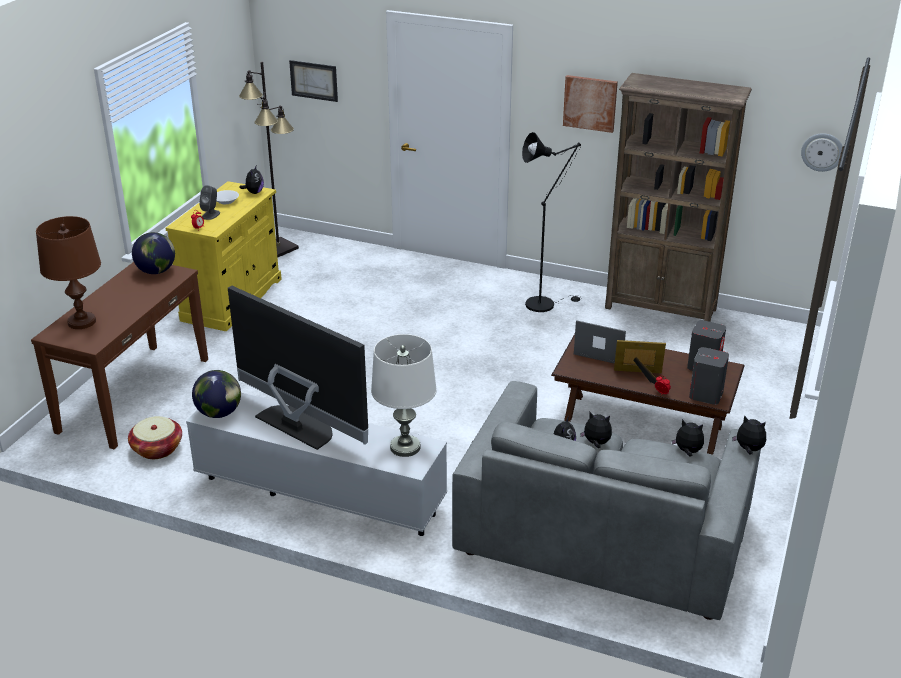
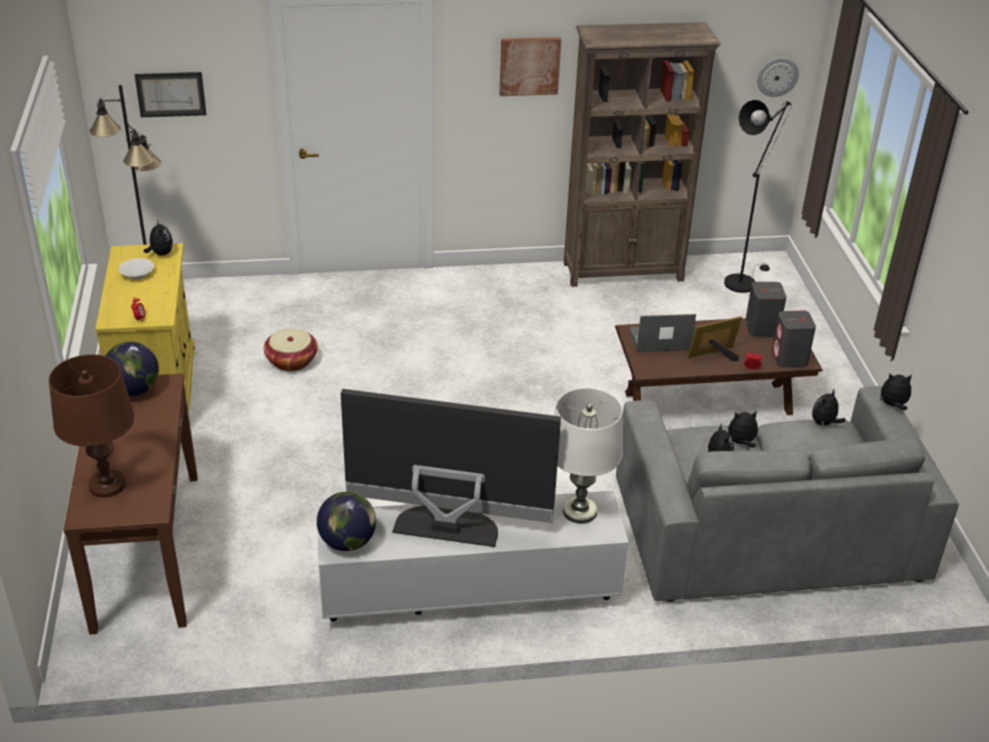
camera: 30 degrees left, 5 degrees up
basket [128,416,182,459] -> basket moved to [264,328,318,371]
grey speaker [199,185,220,220] -> none
black floor lamp [522,132,581,312] -> black floor lamp moved to [724,100,791,293]
plush toy [672,419,704,457] -> plush toy turned 45 degrees counterclockwise [812,390,846,427]

